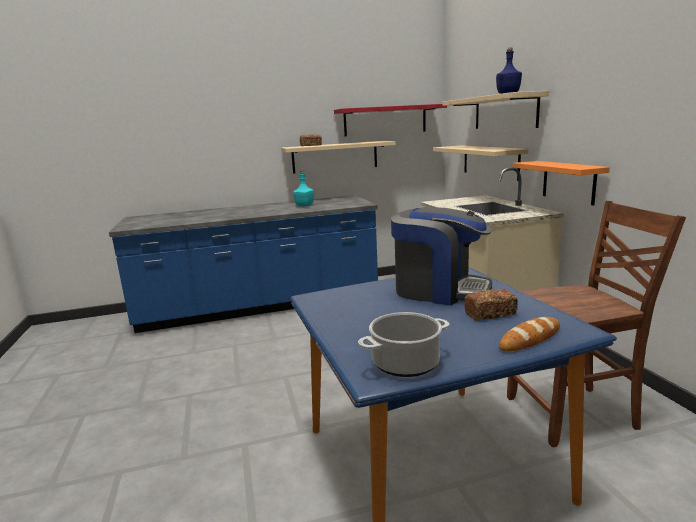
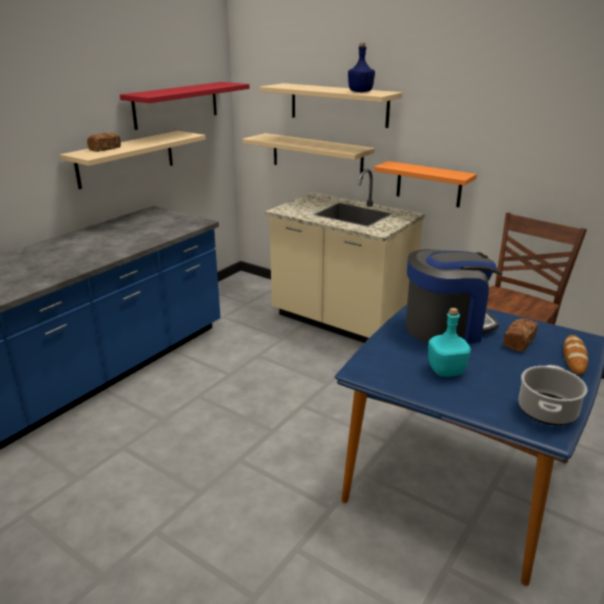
camera: 40 degrees left, 10 degrees up
turquoise bottle [293,171,314,206] -> turquoise bottle moved to [428,308,471,377]

